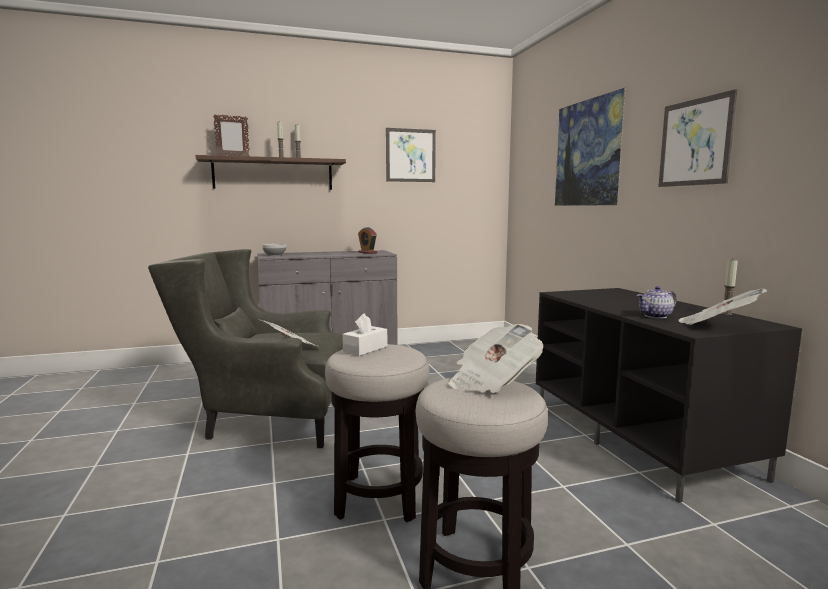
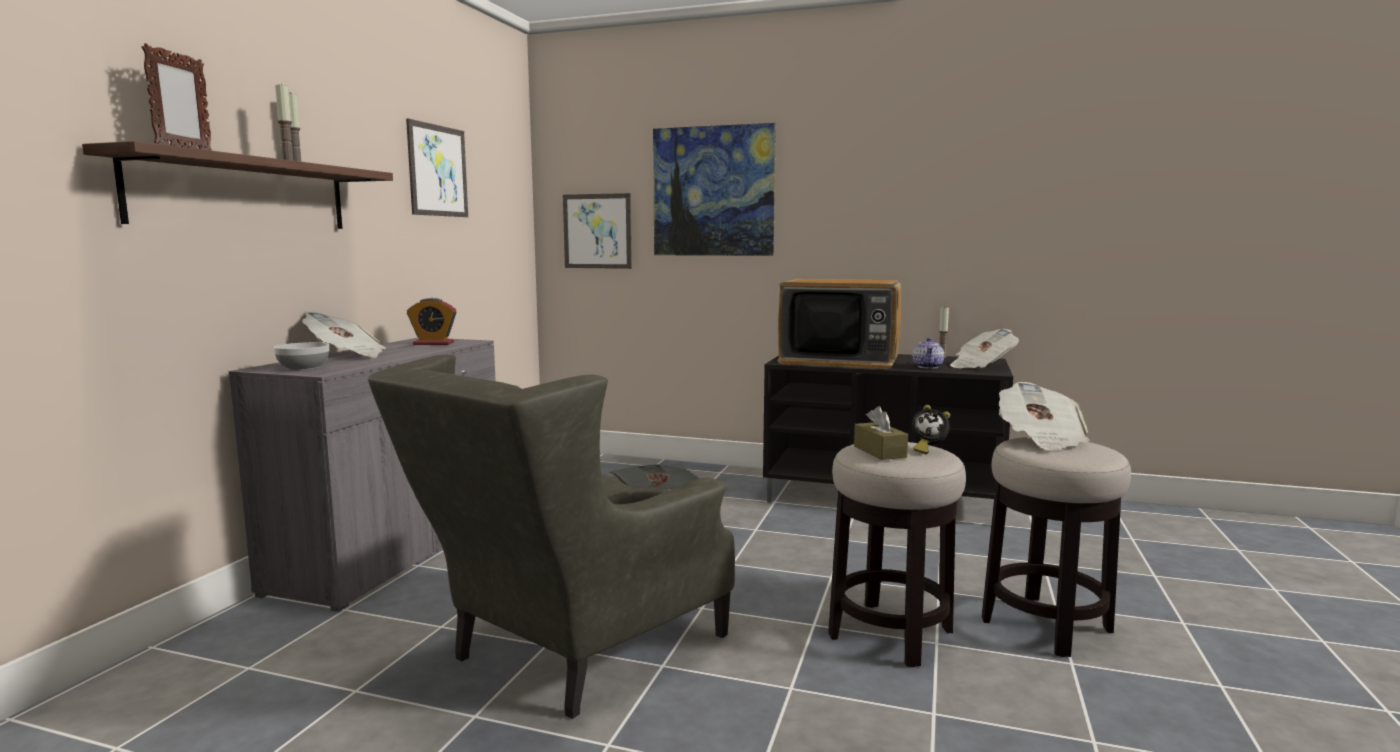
camera: 55 degrees left, 0 degrees up
white tissue box [342,313,387,356] -> brown tissue box [854,406,908,460]
picture [658,89,737,187] -> picture moved to [563,193,632,269]
none -> newspaper [302,312,386,358]
none -> television [777,279,901,369]
none -> alarm clock [912,405,950,454]

